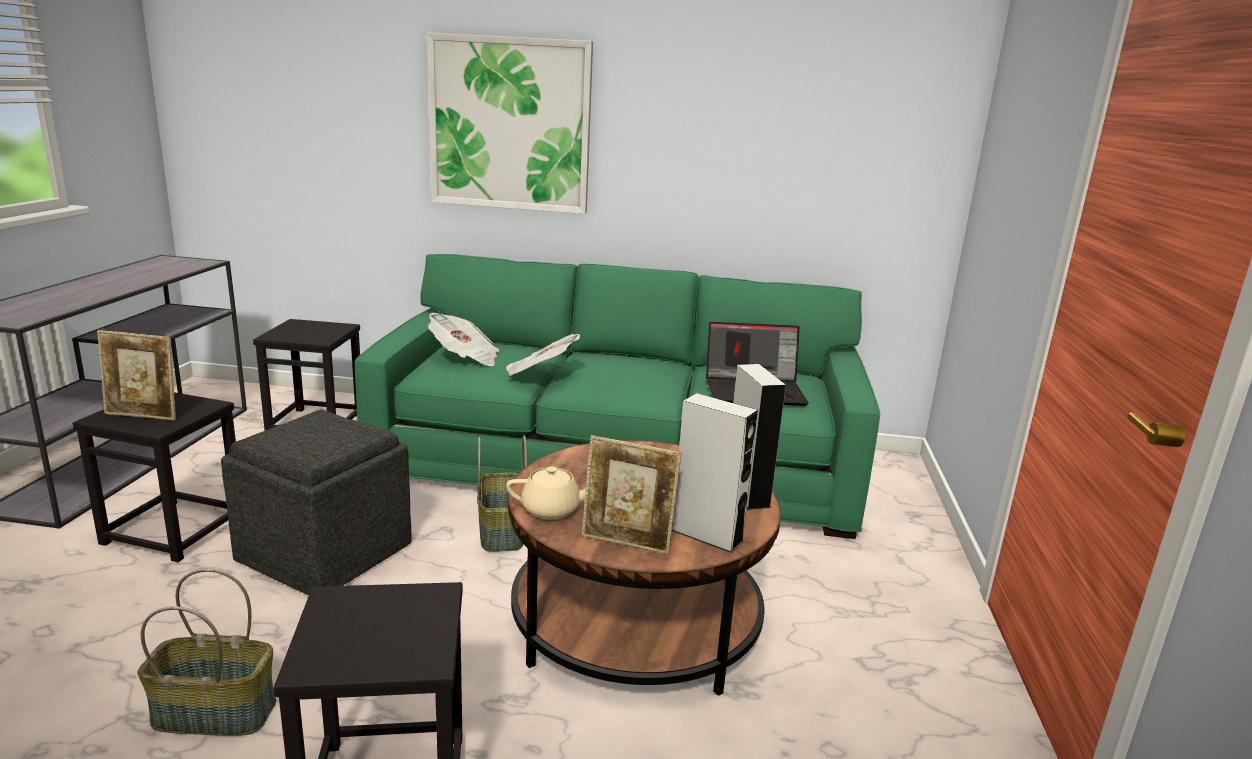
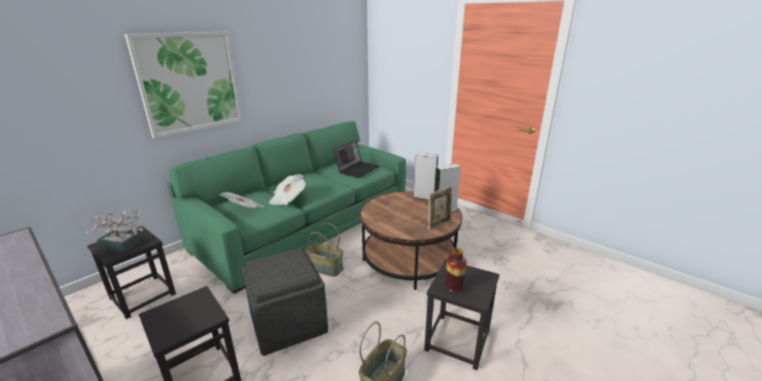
camera: 55 degrees left, 5 degrees up
picture frame [97,330,176,421] -> none
beige teapot [506,466,586,519] -> none
none -> potted plant [86,209,143,253]
none -> vase [445,248,467,293]

